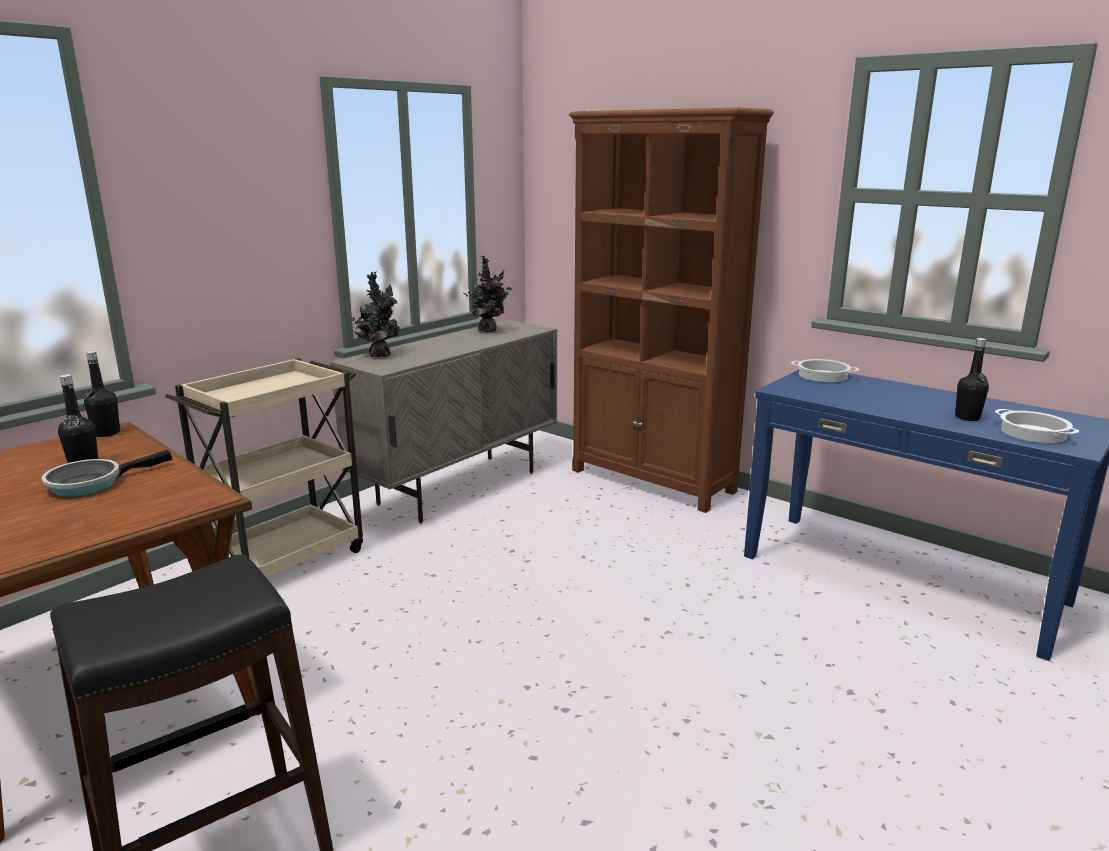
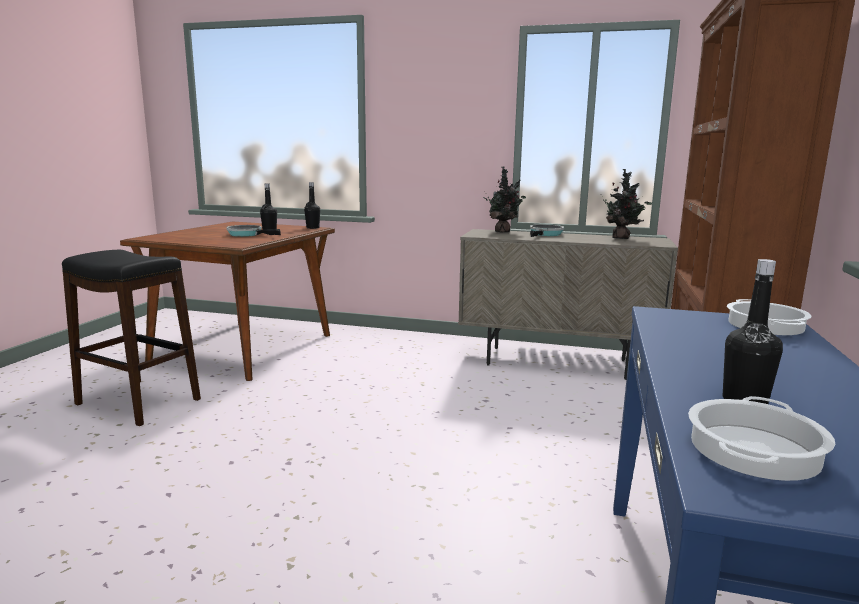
camera: 65 degrees right, 5 degrees down
beige cart [165,358,363,578] -> none
none -> frying pan [530,224,564,237]

